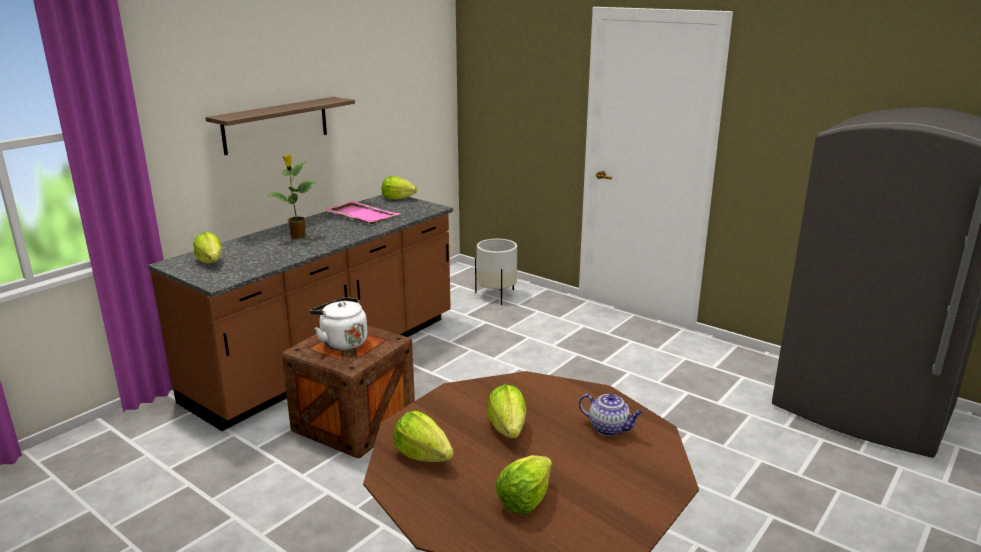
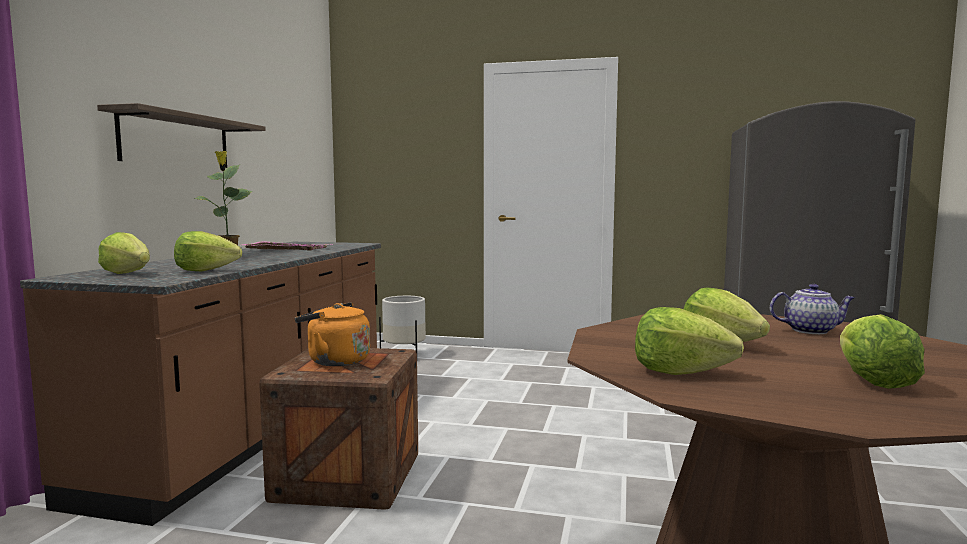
camera: 25 degrees left, 15 degrees down
white kettle [310,297,367,351] -> orange kettle [295,303,370,366]
lettuce [382,176,417,200] -> lettuce moved to [174,231,242,272]

